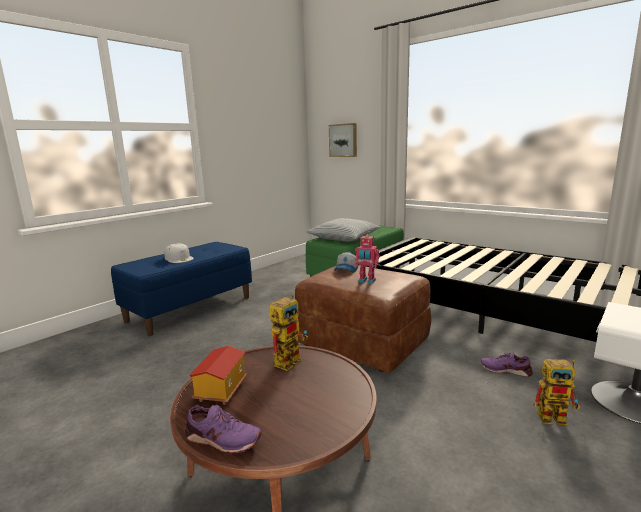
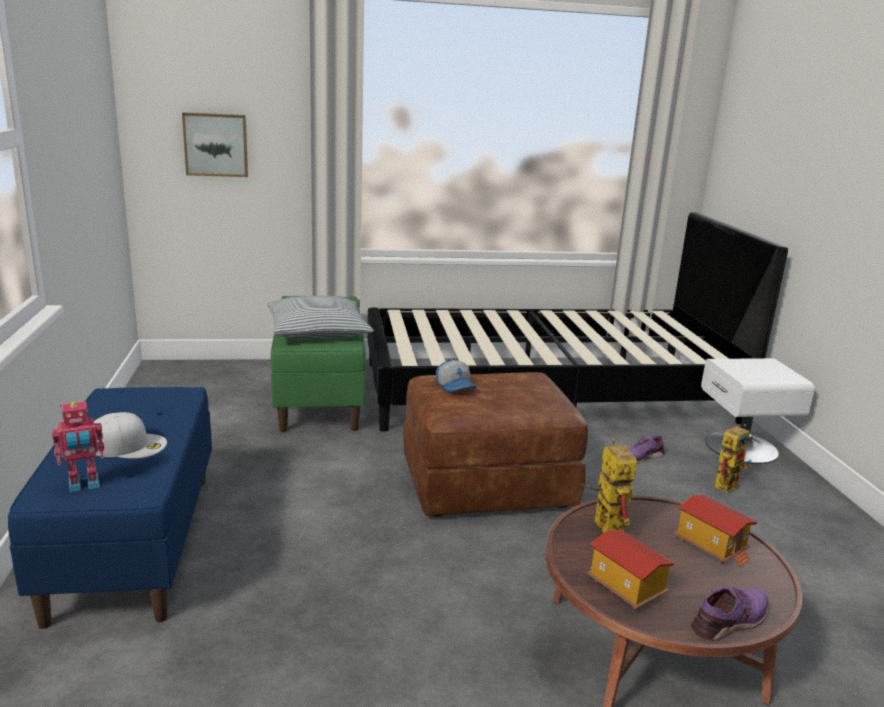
camera: 50 degrees left, 5 degrees up
toy robot [354,235,380,284] -> toy robot moved to [52,401,104,492]
none -> toy house [674,495,757,567]

